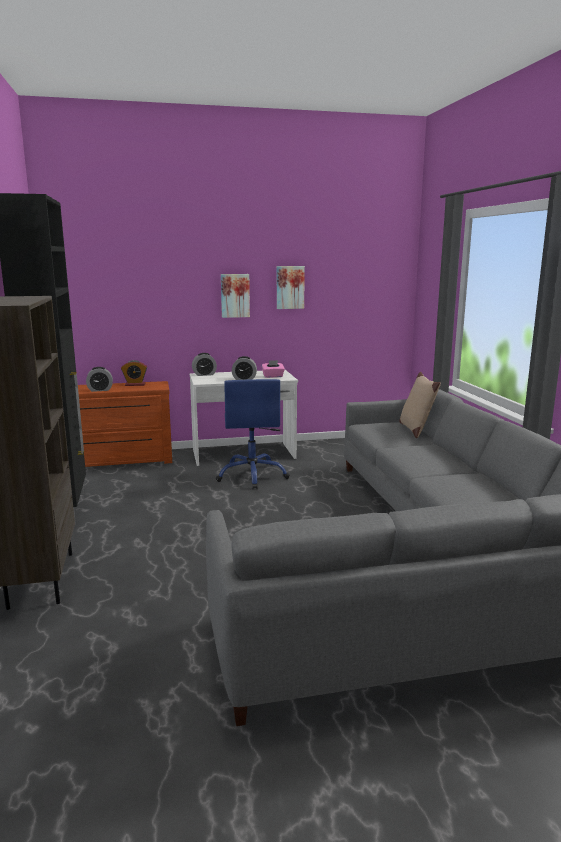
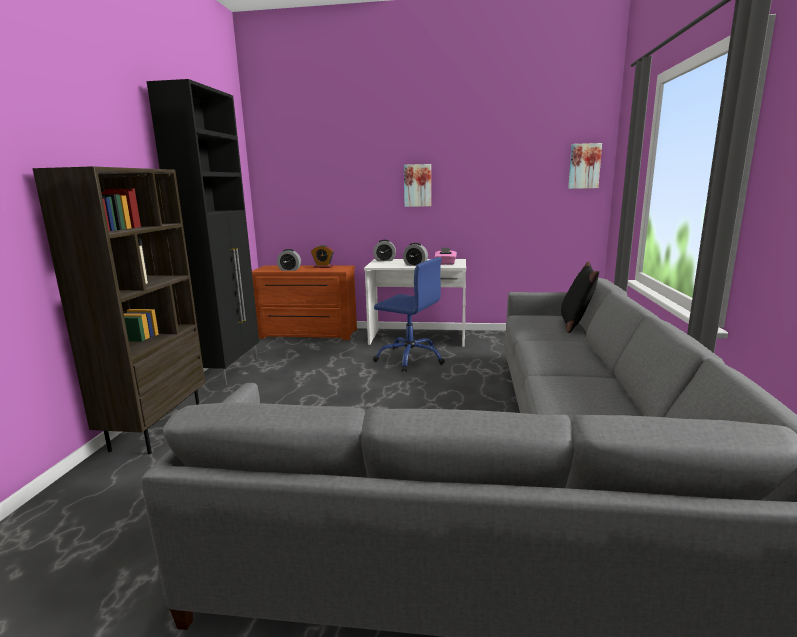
camera: 20 degrees right, 0 degrees up
blue office chair [216,379,290,490] -> blue office chair turned 75 degrees counterclockwise [373,257,445,372]
picture [277,266,305,309] -> picture moved to [568,143,602,189]
beige pillow [399,372,441,438] -> black pillow [561,261,599,333]

